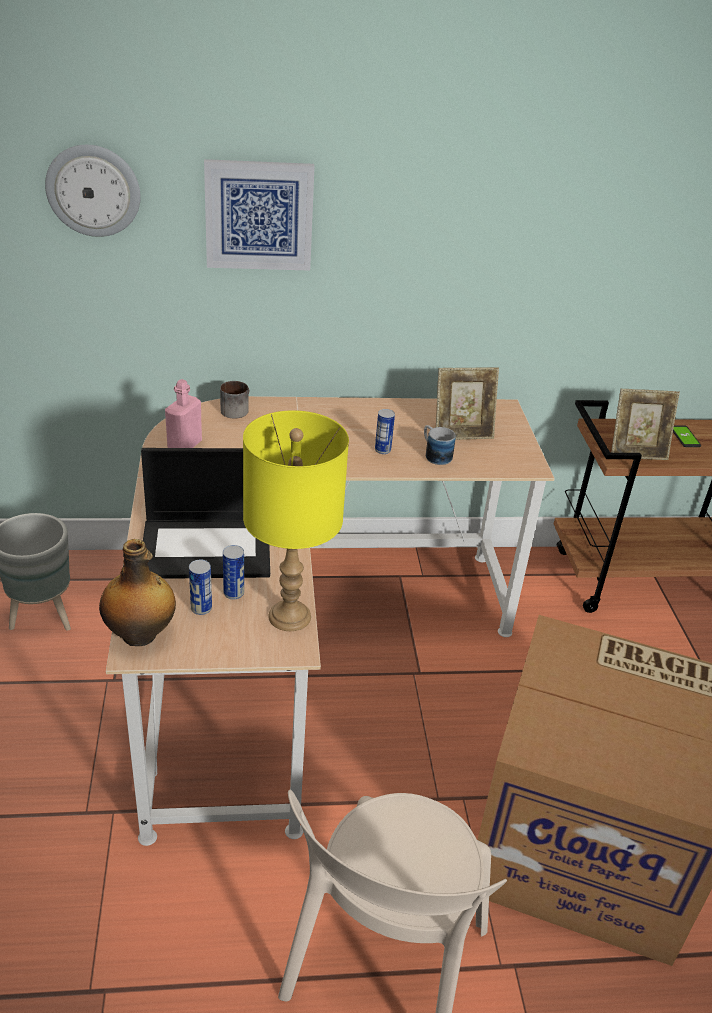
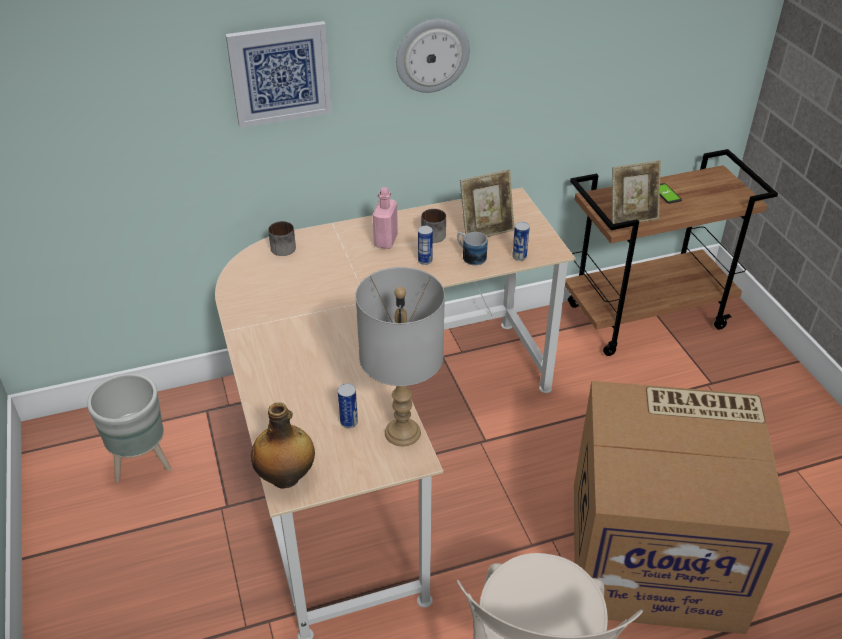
camera: 10 degrees left, 5 degrees up
wall clock [45,145,141,237] -> wall clock moved to [396,19,470,93]
laptop [141,448,270,579] -> none
pink bottle [165,379,202,448] -> pink bottle moved to [373,187,398,249]
can [189,560,212,615] -> can moved to [512,222,530,261]
yellow table lamp [243,410,349,631] -> grey table lamp [356,267,445,446]
none -> mug [421,209,446,243]

